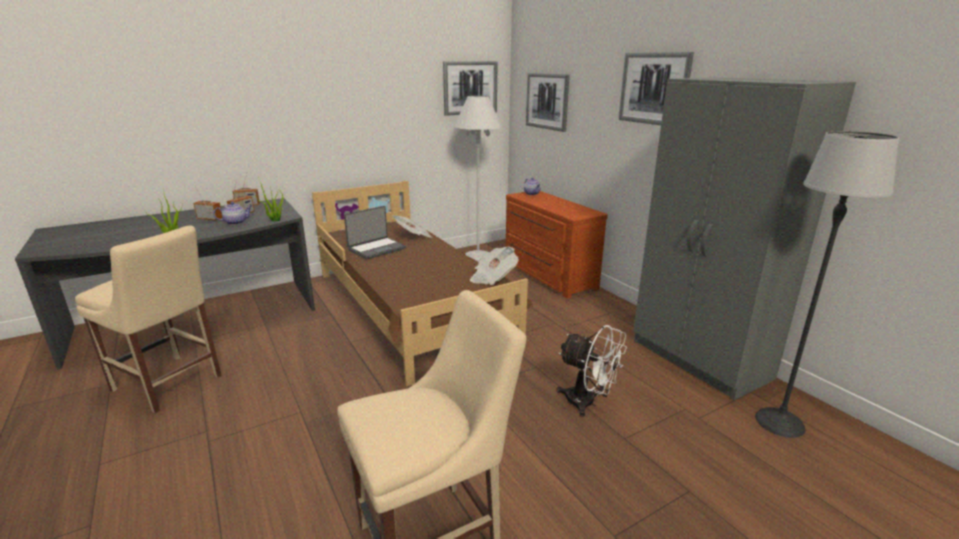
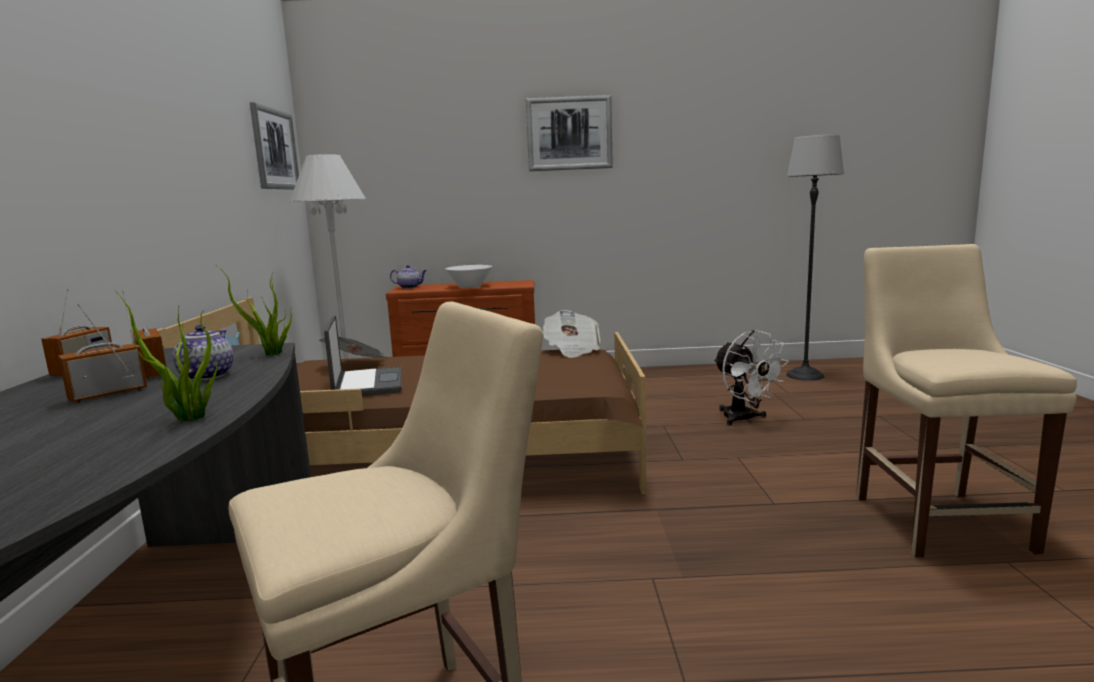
camera: 60 degrees left, 10 degrees down
picture [526,73,570,132] -> none
white fan [557,325,627,417] -> white fan turned 90 degrees clockwise [713,330,789,425]
grey wardrobe [634,77,856,400] -> none
none -> white bowl [446,265,492,288]

